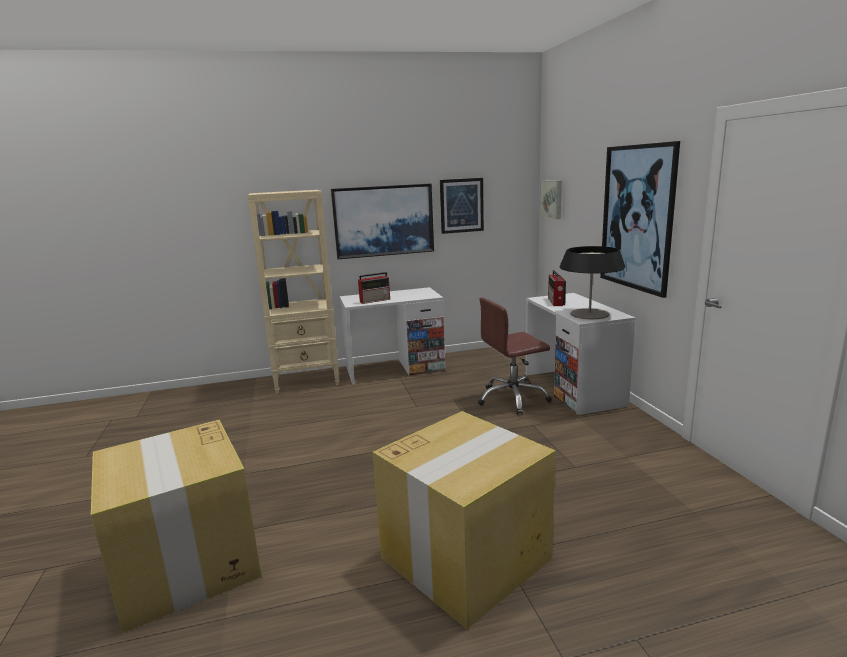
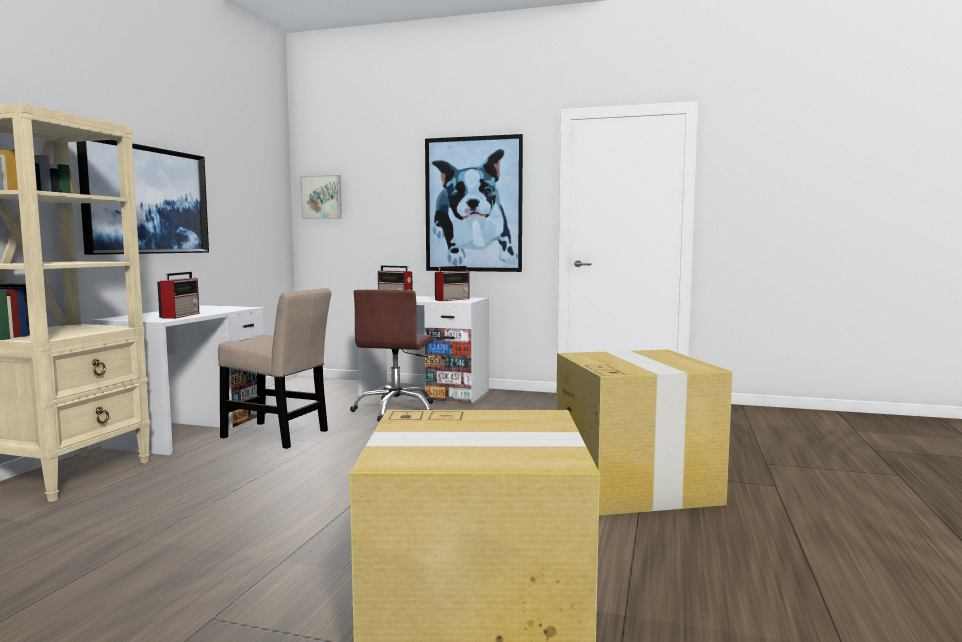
camera: 60 degrees left, 10 degrees down
picture [440,178,484,234] -> none
table lamp [560,246,625,319] -> radio [435,266,470,301]
none -> beige chair [218,288,331,449]

